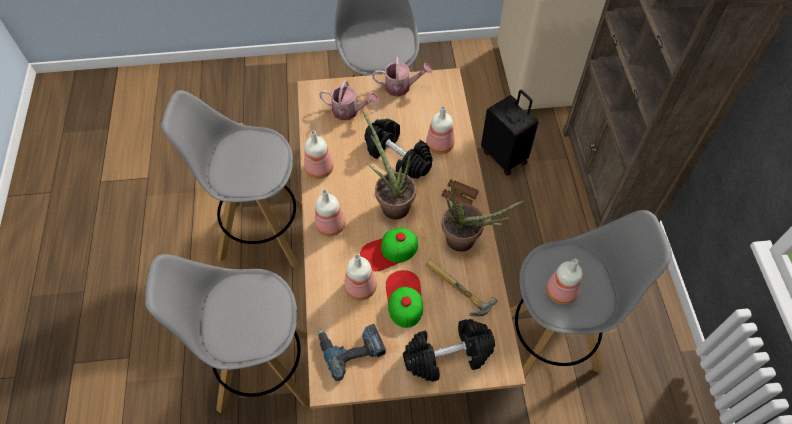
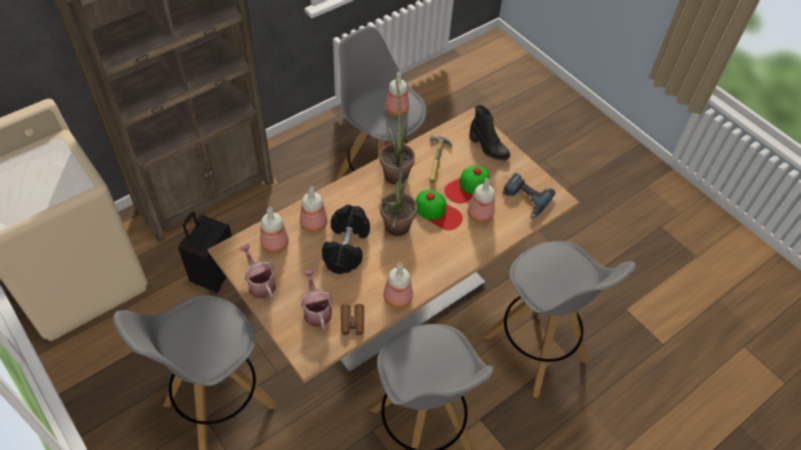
camera: 125 degrees left, 5 degrees down
bottle [315,189,345,236] -> bottle moved to [260,207,289,254]
black dumbbell [403,319,495,382] -> black boot [469,105,510,160]
brown binoculars [441,179,479,205] -> brown binoculars moved to [341,304,364,335]

